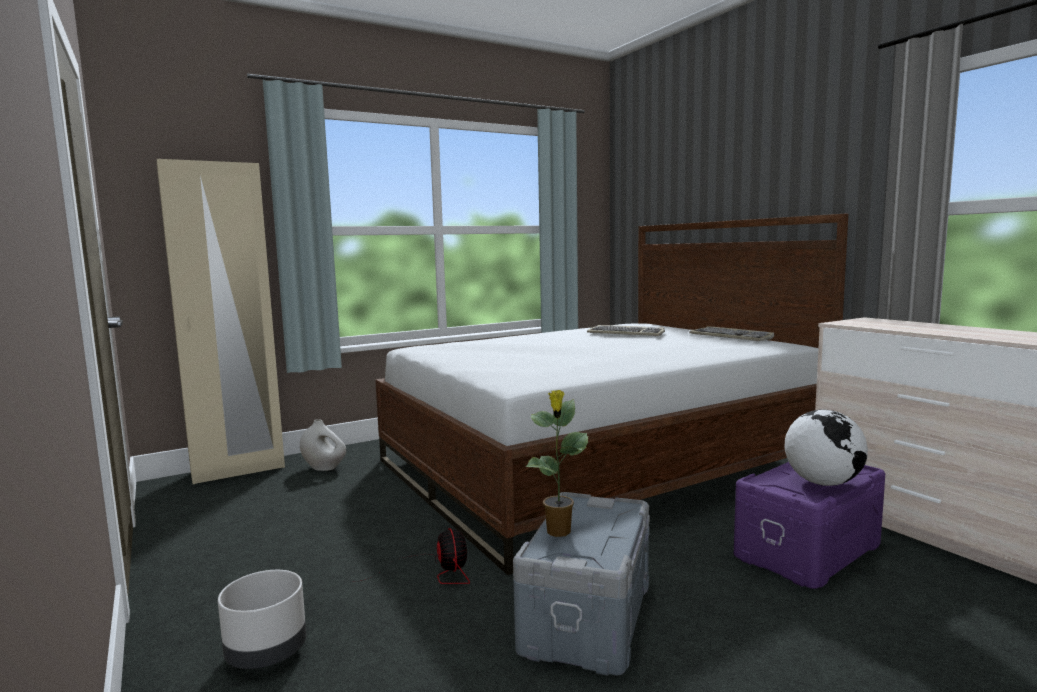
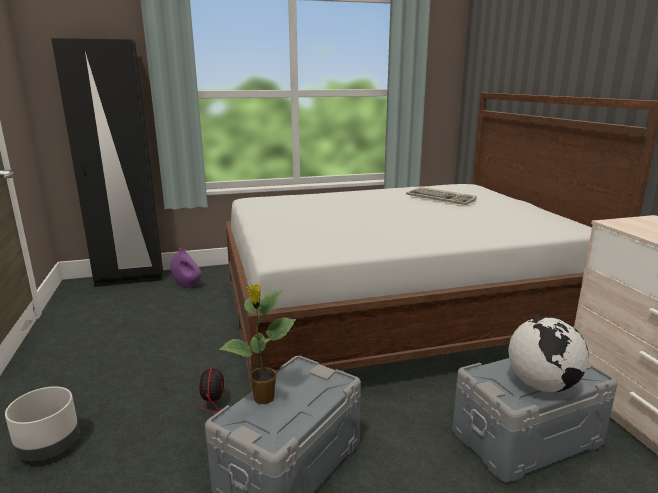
camera: 15 degrees right, 10 degrees up
beige wardrobe [157,159,285,484] -> black wardrobe [51,38,163,287]
white vase [300,419,346,471] -> purple vase [170,248,202,288]
keyboard [689,326,774,341] -> none
purple storage box [734,462,885,589] -> grey storage box [452,358,618,482]

